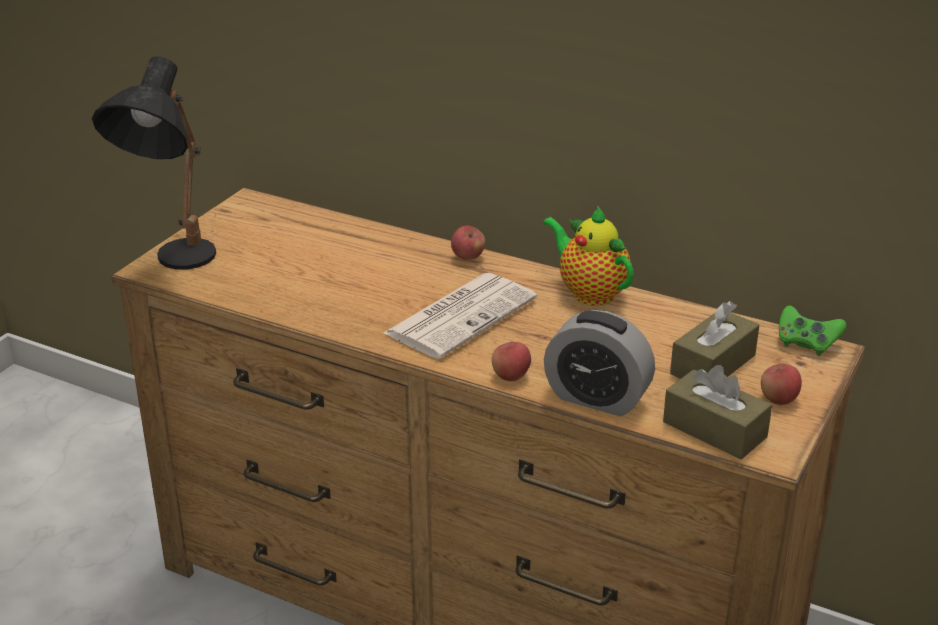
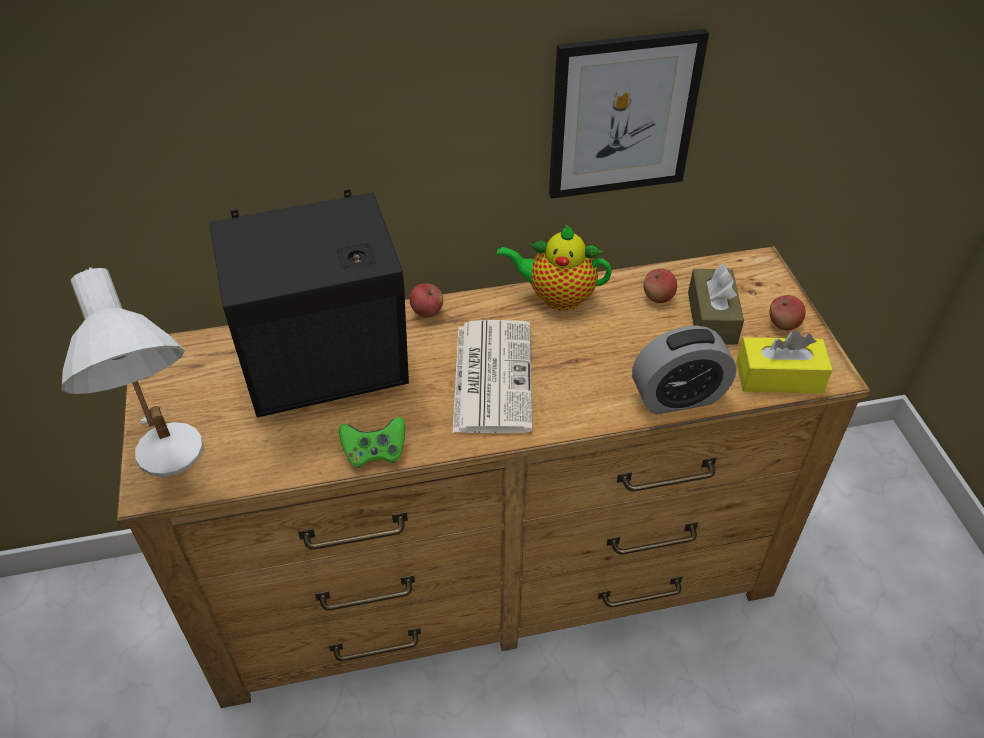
camera: 40 degrees left, 15 degrees up
black table lamp [92,56,216,270] -> white table lamp [61,267,203,477]
apple [492,342,531,381] -> apple moved to [643,269,677,303]
brown tissue box [663,365,772,459] -> yellow tissue box [736,330,833,394]
green game controller [779,305,846,356] -> green game controller moved to [339,417,405,467]
none -> black speaker [209,189,409,417]
none -> picture [549,29,709,199]

